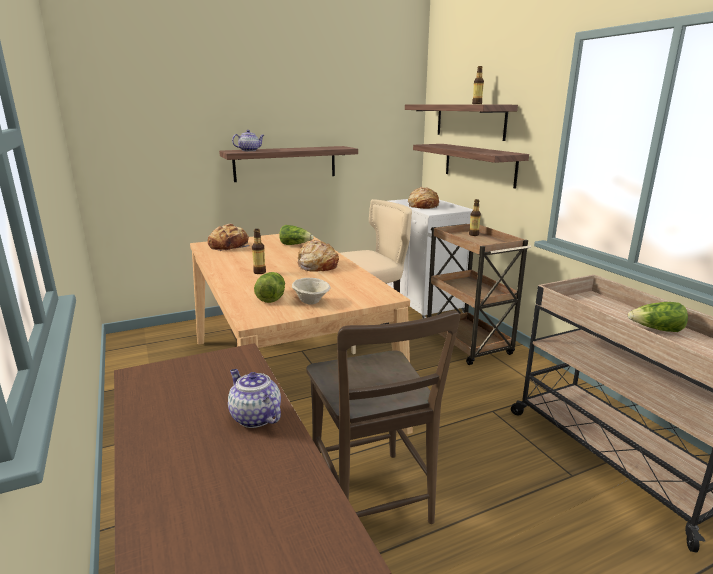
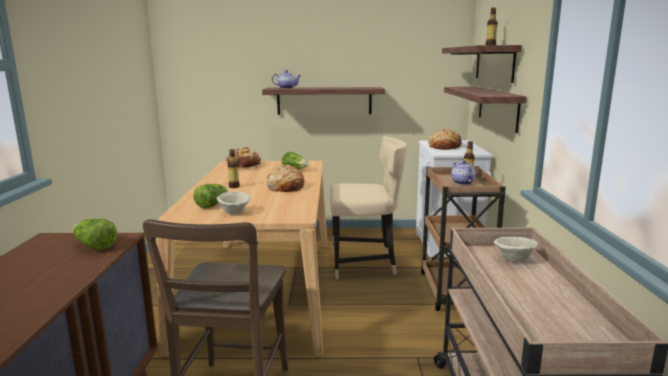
camera: 25 degrees right, 5 degrees down
teapot [228,369,281,428] -> teapot moved to [451,160,476,185]
lettuce [628,302,688,332] -> lettuce moved to [73,219,117,251]
none -> beige bowl [494,237,538,262]

